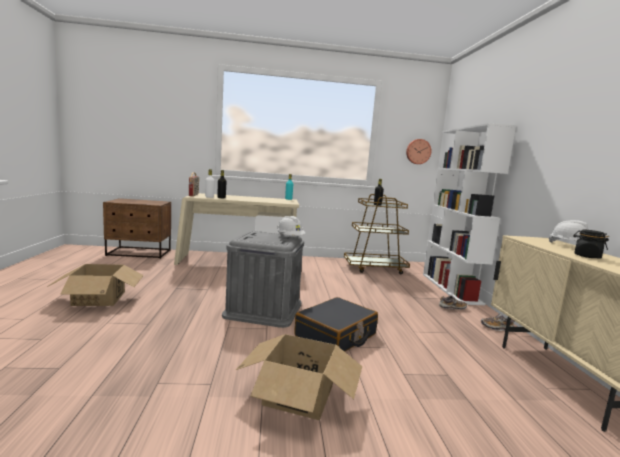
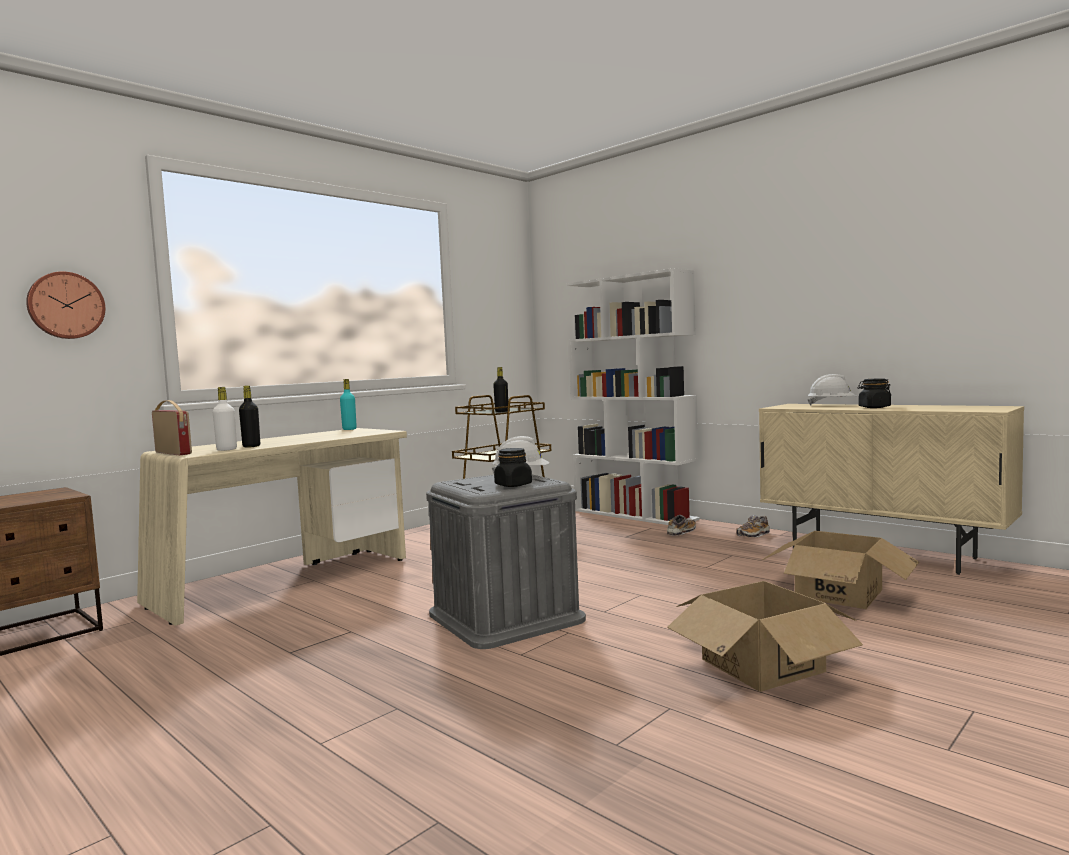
camera: 40 degrees left, 5 degrees down
cardboard box [47,264,144,306] -> cardboard box moved to [762,531,919,609]
black suitcase [294,297,378,352] -> none
wall clock [406,139,431,164] -> wall clock moved to [26,271,105,339]
none -> black jar [494,448,532,487]

